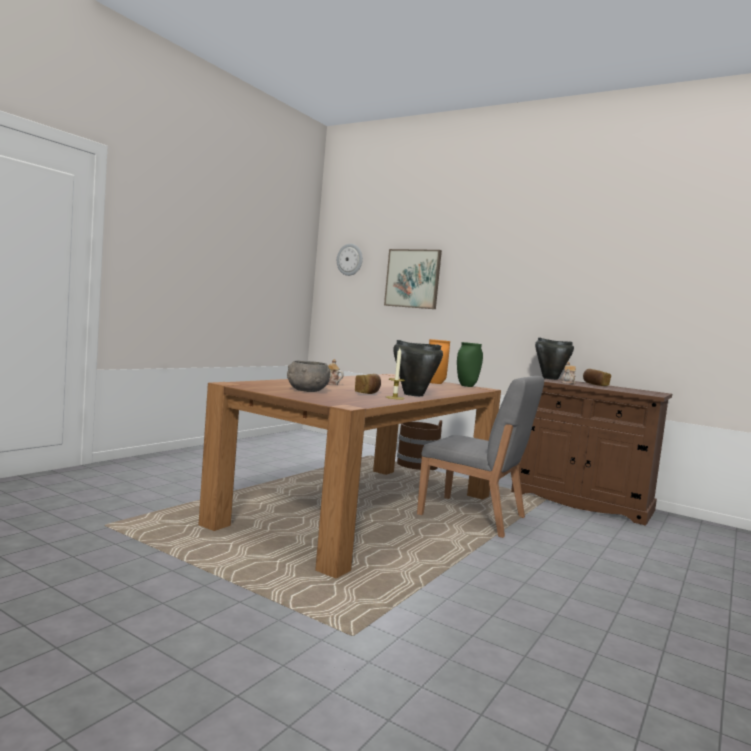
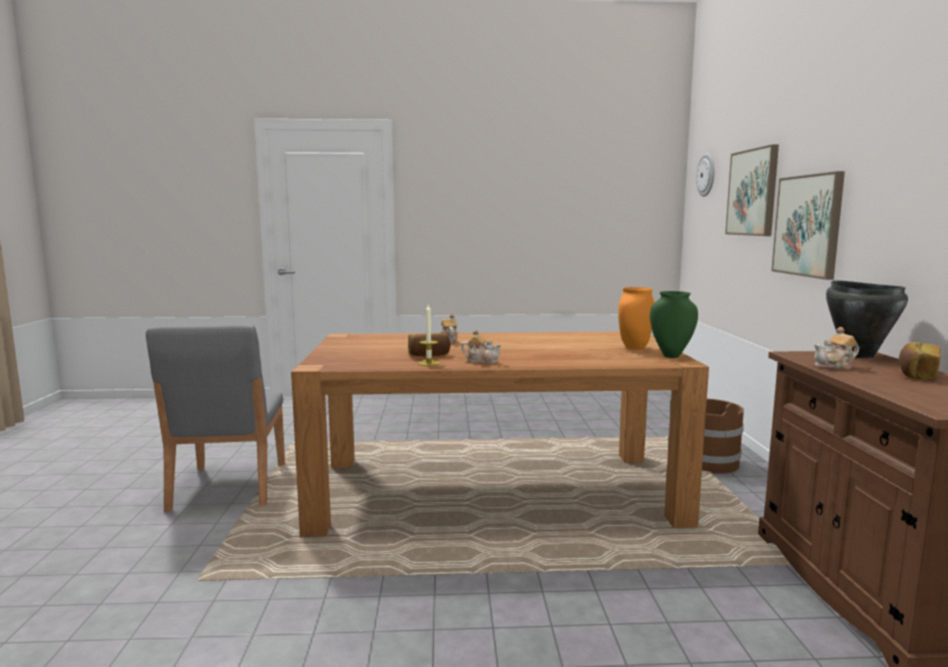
camera: 55 degrees right, 5 degrees up
grey bowl [287,360,330,392] -> none
black cooking pot [393,340,443,396] -> teapot [461,329,501,364]
grey chair [417,376,544,538] -> grey chair moved to [146,324,285,512]
none -> picture [771,171,845,280]

